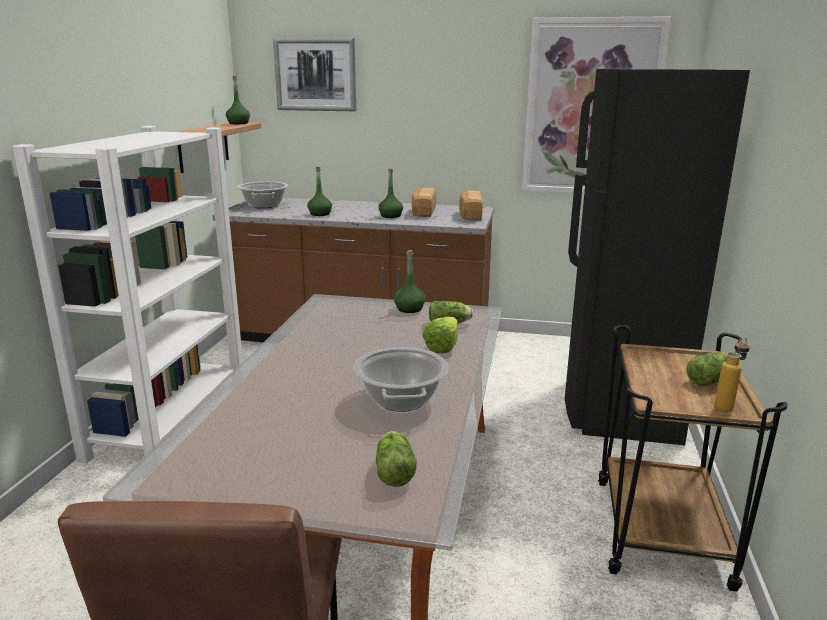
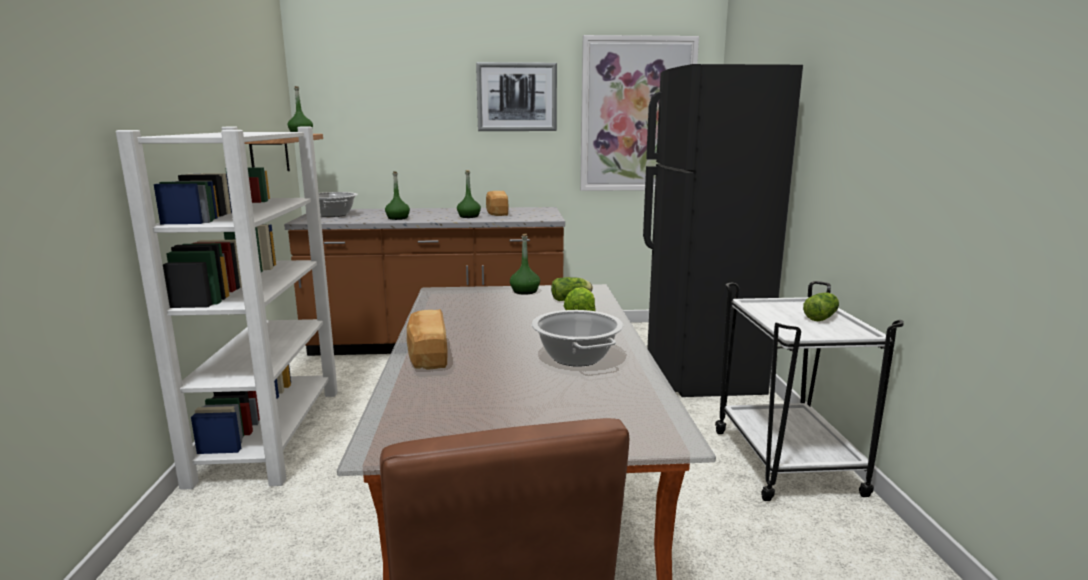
camera: 15 degrees left, 5 degrees down
picture [273,38,356,111] -> picture moved to [476,62,557,131]
lettuce [376,431,417,487] -> none
bread [459,191,483,221] -> bread moved to [407,309,447,370]
brown cart [598,325,788,592] -> white cart [715,281,904,501]
bottle [714,338,750,412] -> none

